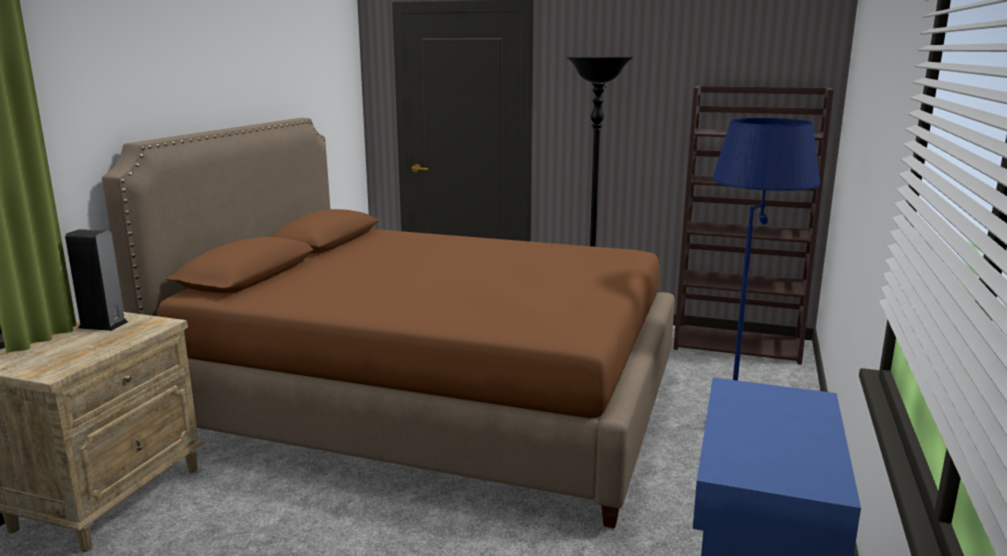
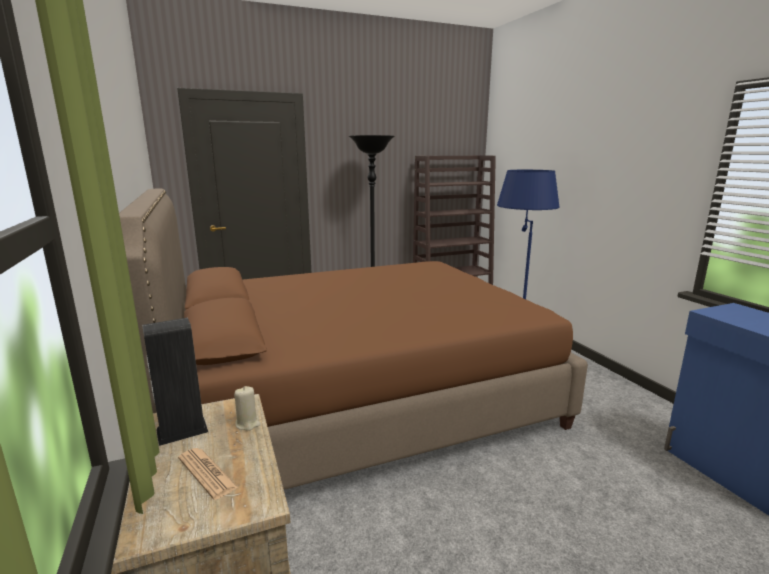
camera: 40 degrees left, 0 degrees up
none -> newspaper [178,448,238,500]
none -> beige candle [234,386,261,431]

